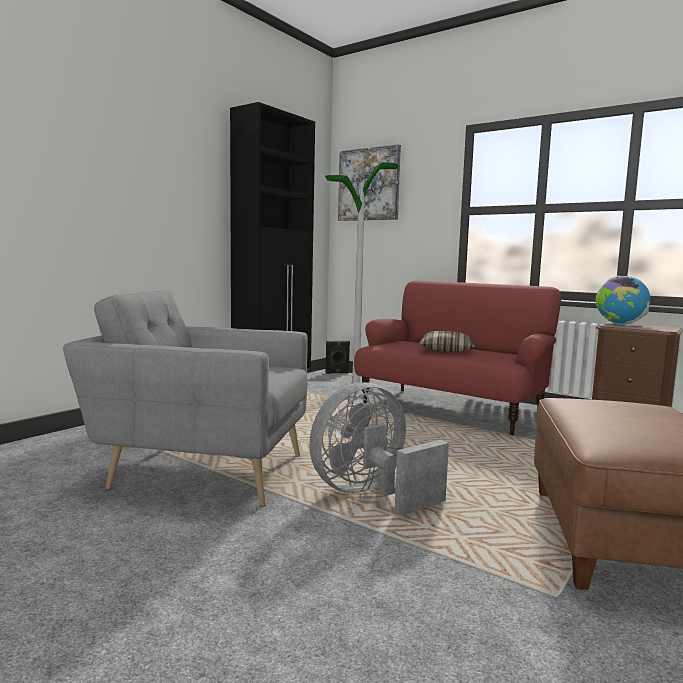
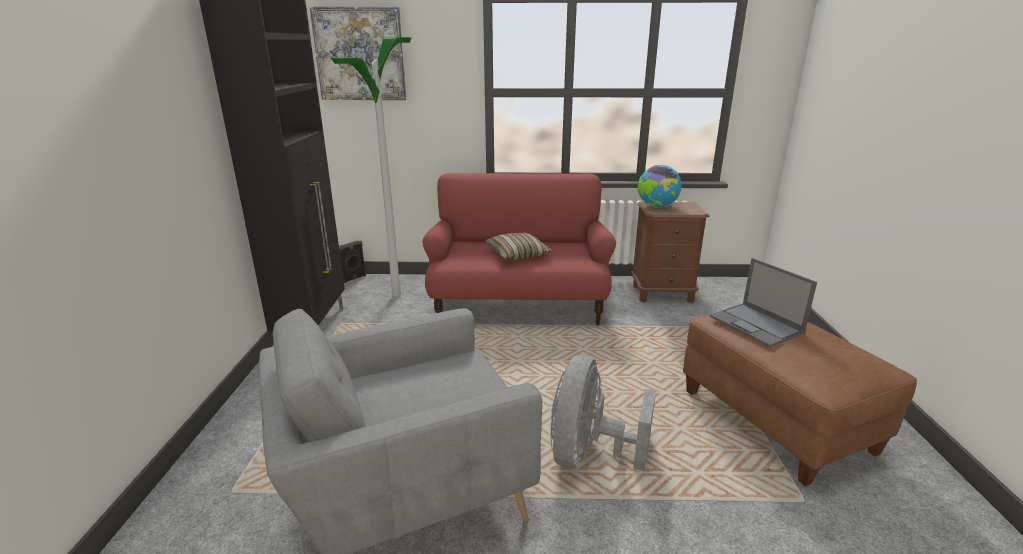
camera: 35 degrees left, 15 degrees up
none -> laptop [710,258,817,347]

